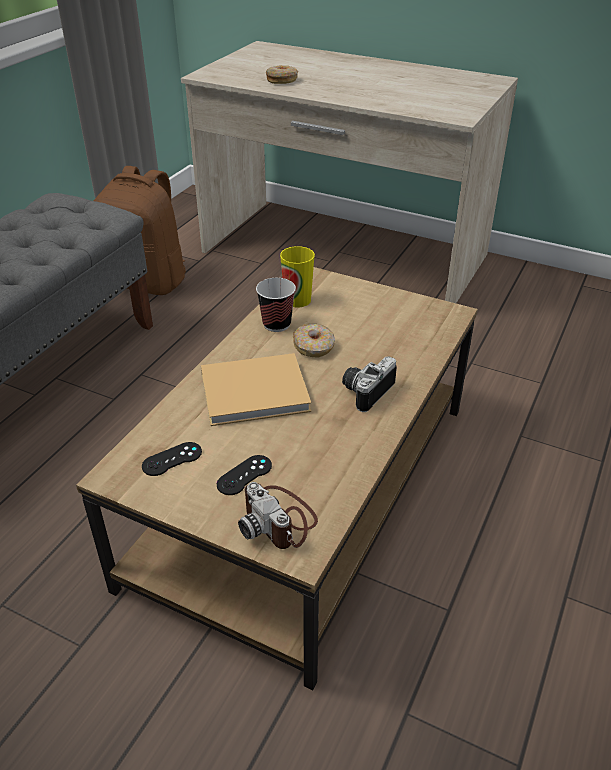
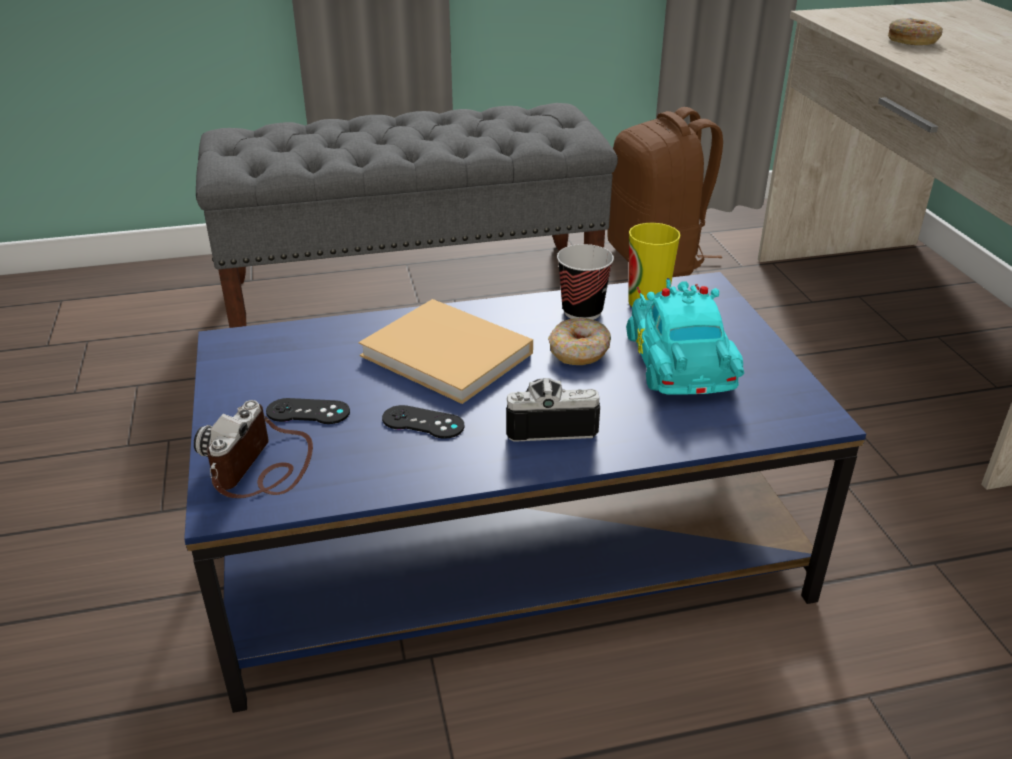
camera: 50 degrees right, 5 degrees down
brown coffee table [76,267,478,690] -> blue coffee table [184,272,866,713]
black game controller [142,442,202,476] -> black game controller moved to [382,405,464,439]
none -> turquoise toy car [626,278,744,395]

